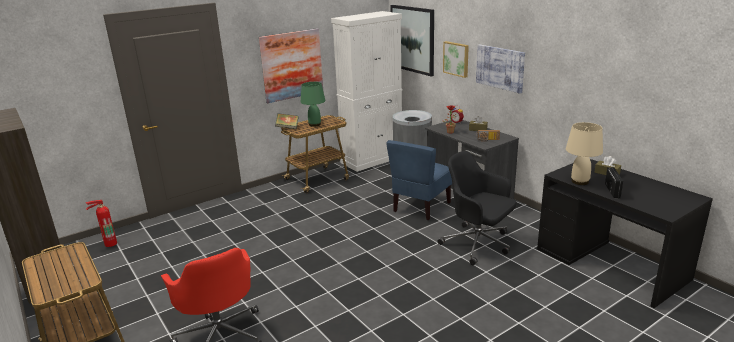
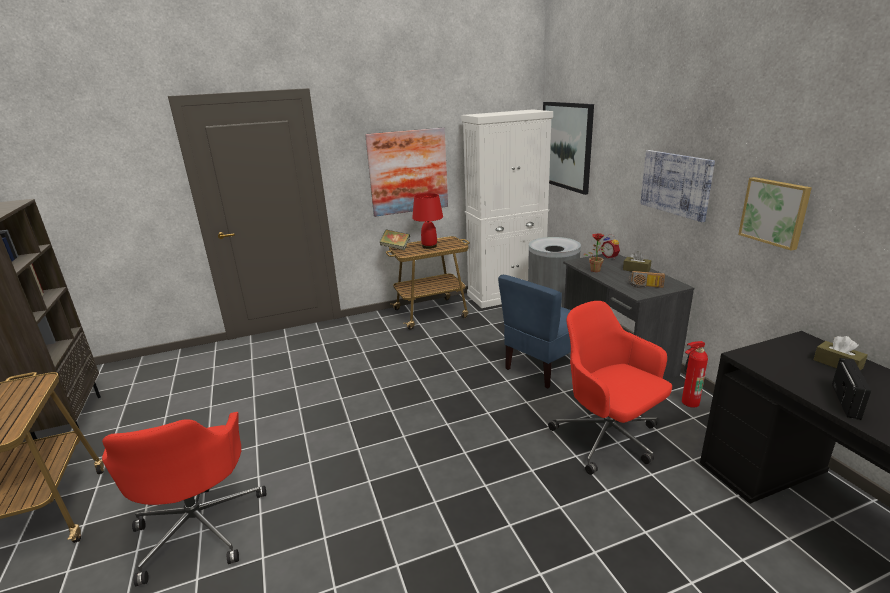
camera: 15 degrees right, 0 degrees up
fire extinguisher [86,200,117,247] -> fire extinguisher moved to [682,341,708,408]
green table lamp [301,82,325,127] -> red table lamp [412,193,443,249]
black office chair [437,151,516,265] -> red office chair [548,301,672,475]
picture [443,41,469,78] -> picture moved to [738,177,812,251]
beige table lamp [566,122,603,185] -> none

